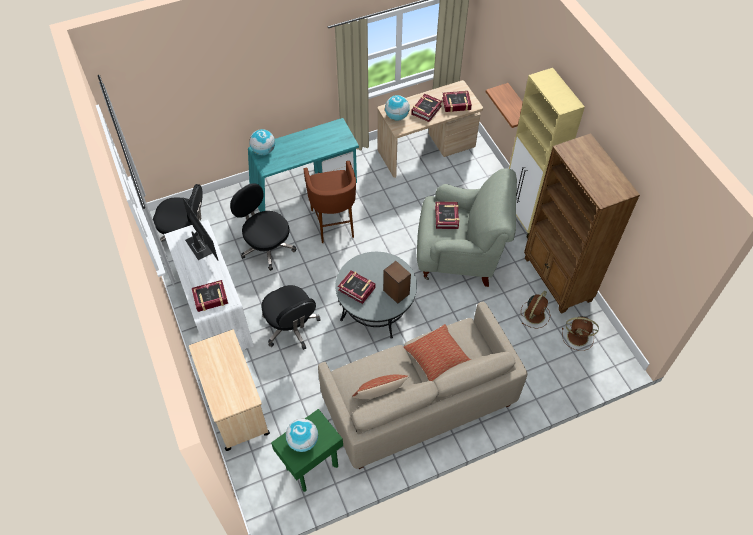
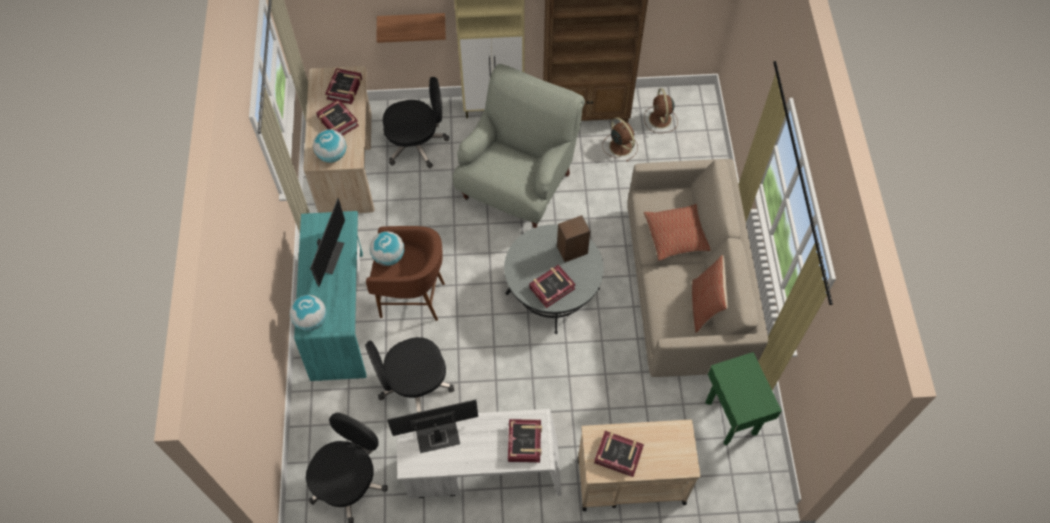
camera: 70 degrees left, 5 degrees up
black office chair [262,285,320,350] -> black office chair moved to [383,77,449,168]
globe [286,419,318,452] -> globe moved to [370,231,404,266]
book [435,202,460,229] -> book moved to [594,431,644,477]
brown fan [562,316,599,351] -> brown fan turned 135 degrees clockwise [644,88,678,133]
none -> monitor [310,198,345,287]

